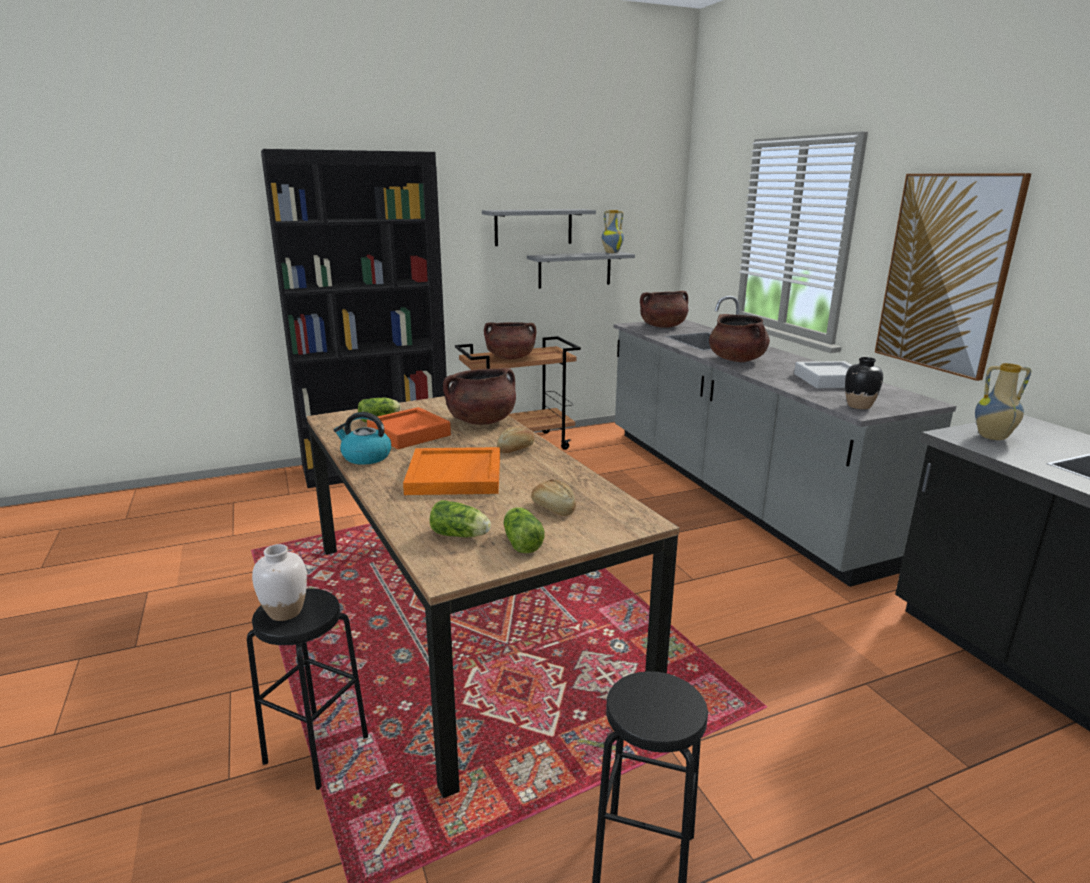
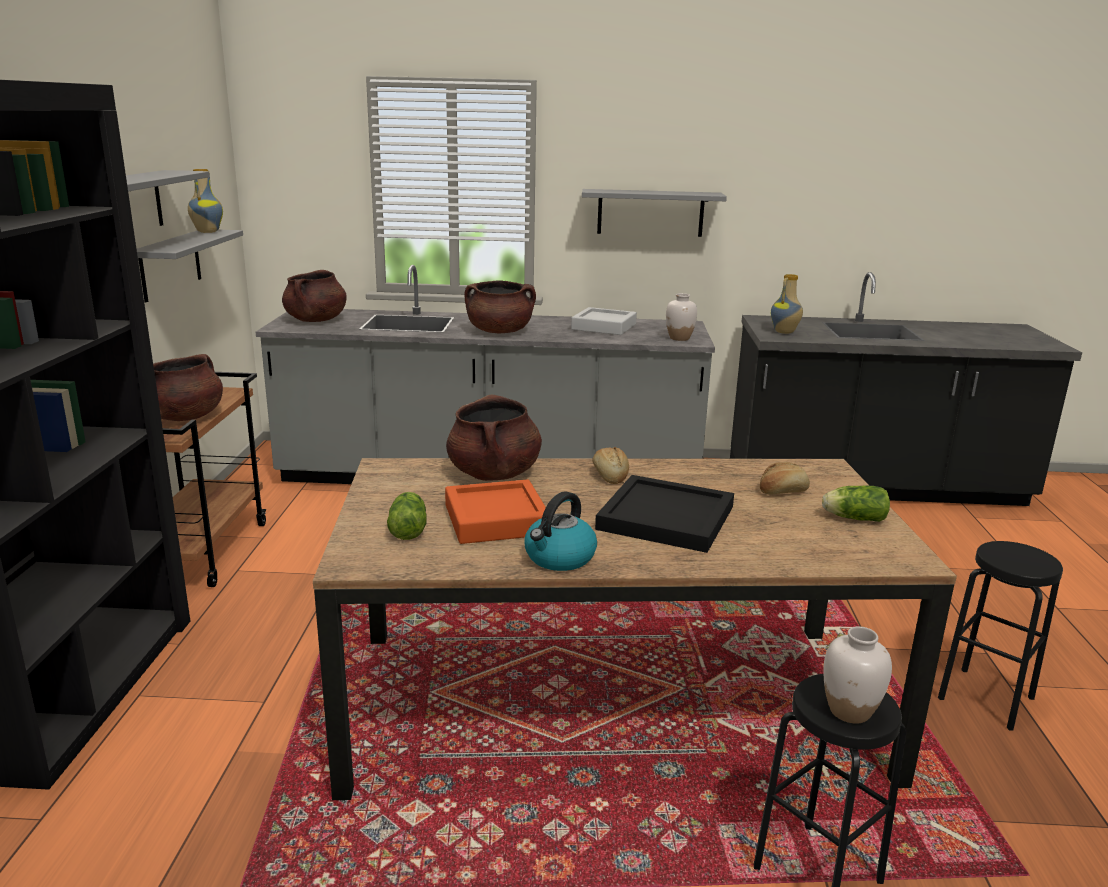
camera: 65 degrees left, 0 degrees up
orange tray [403,447,500,495] -> black tray [595,475,734,553]
lettuce [430,500,491,537] -> none
black vase [845,357,883,409] -> white vase [666,293,697,341]
picture [875,173,1032,381] -> grey shelf [582,189,727,237]

